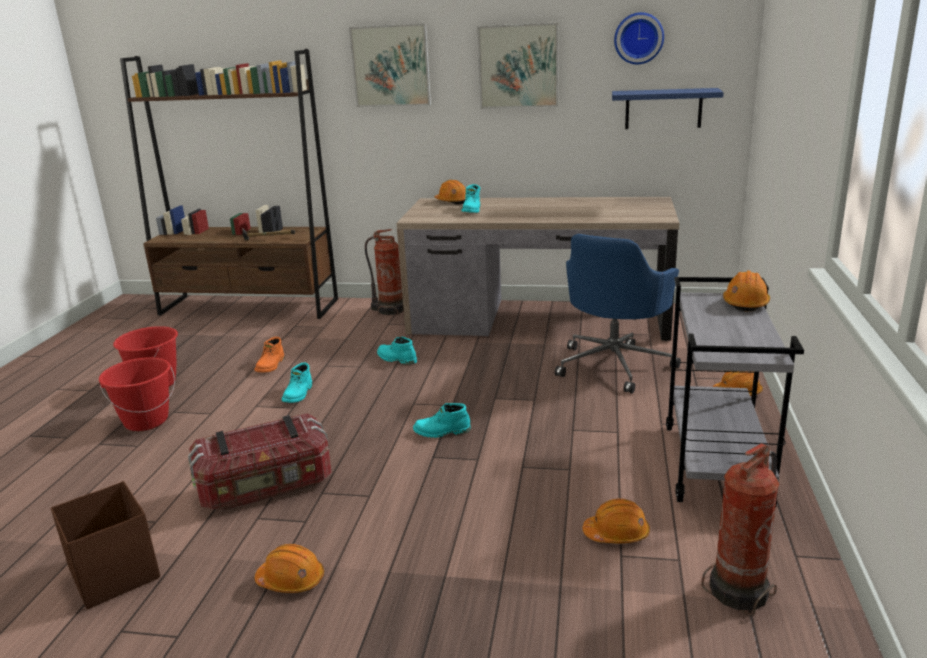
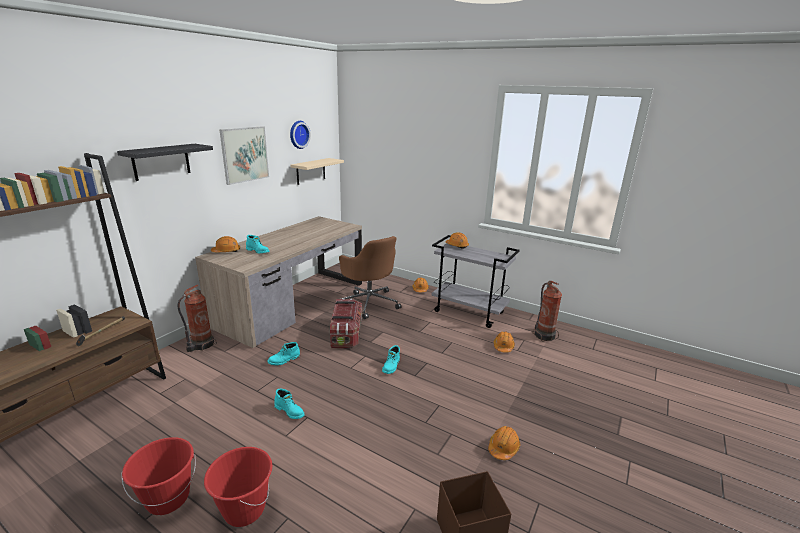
camera: 70 degrees left, 0 degrees up
storage box [188,413,331,511] -> storage box moved to [330,298,362,348]
orange boot [254,337,285,373] -> none
picture [349,23,431,107] -> black shelf [117,144,213,181]
blue office chair [555,234,681,394] -> brown office chair [339,236,401,319]
blue shelf [612,88,724,129] -> beige shelf [290,158,344,185]

